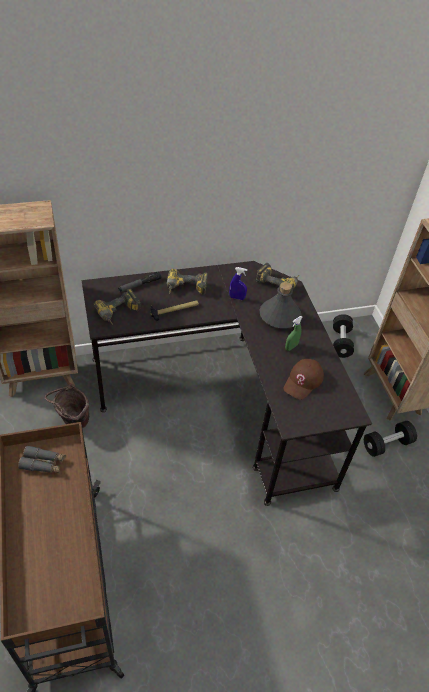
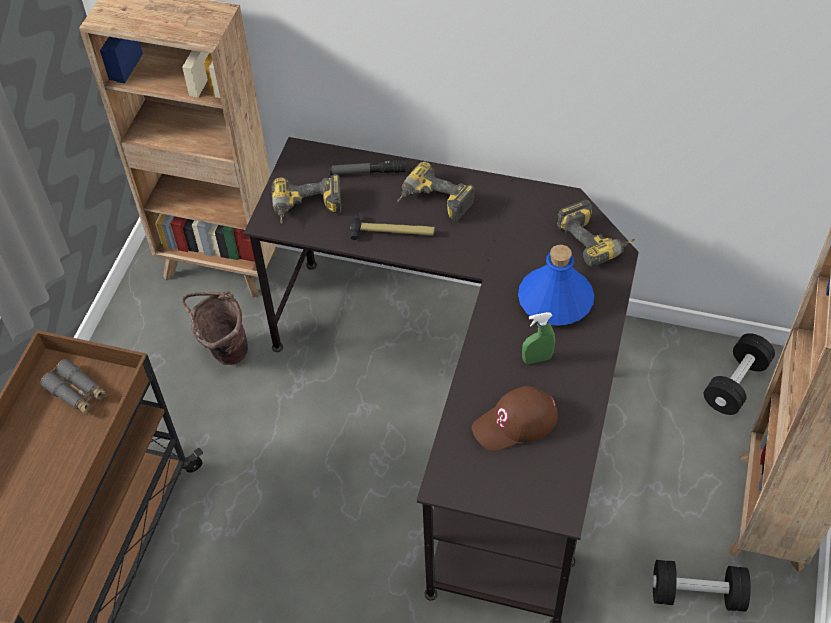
camera: 35 degrees right, 5 degrees up
blue spray bottle [229,267,247,300] -> none
grey bottle [260,282,302,328] -> blue bottle [518,245,594,326]

